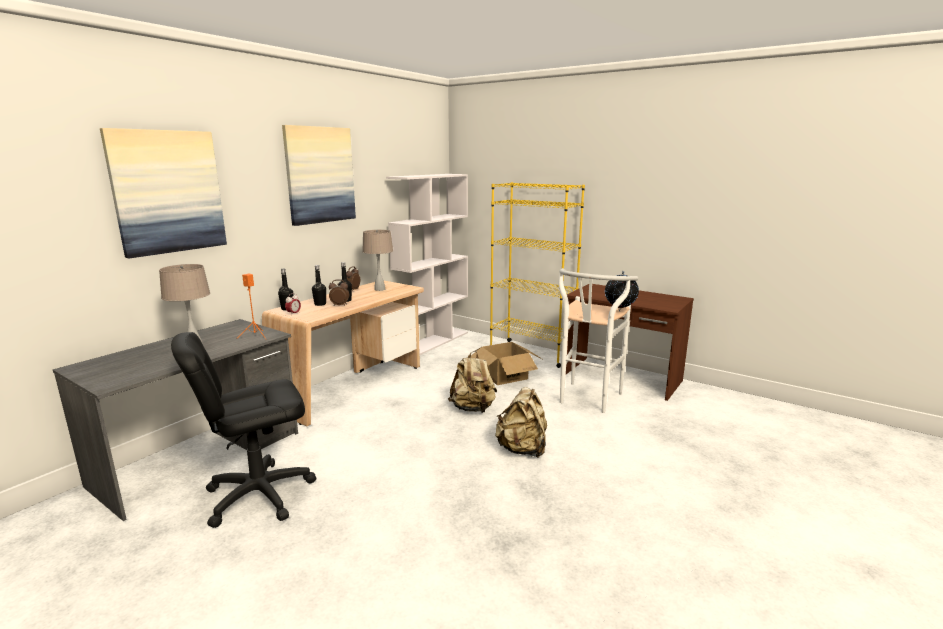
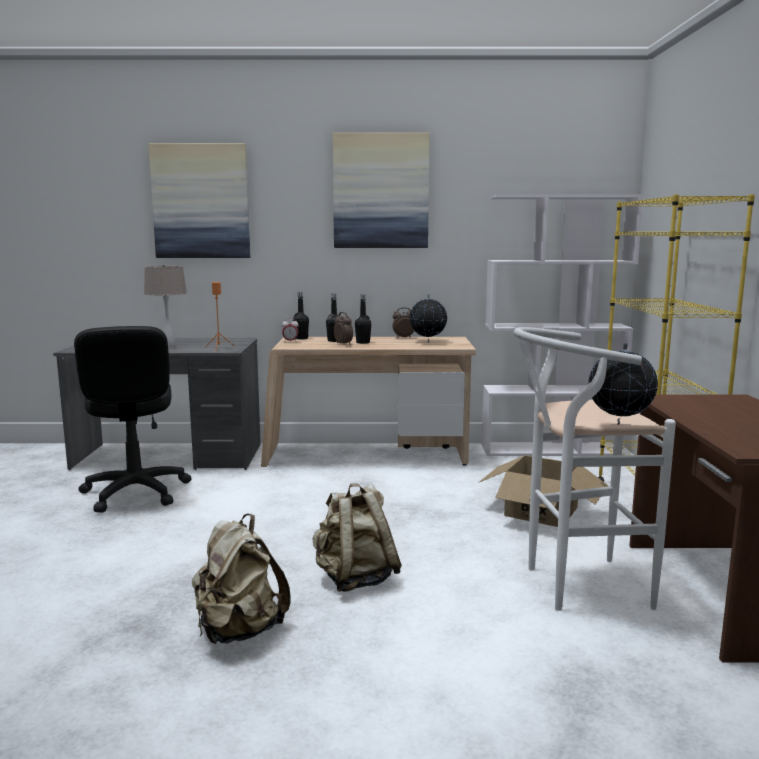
camera: 55 degrees right, 5 degrees down
black office chair [171,332,316,528] -> black office chair turned 135 degrees counterclockwise [74,326,191,513]
beige table lamp [362,230,393,291] -> globe [409,294,447,342]
beige backpack [448,351,497,413] -> beige backpack moved to [192,514,291,644]

